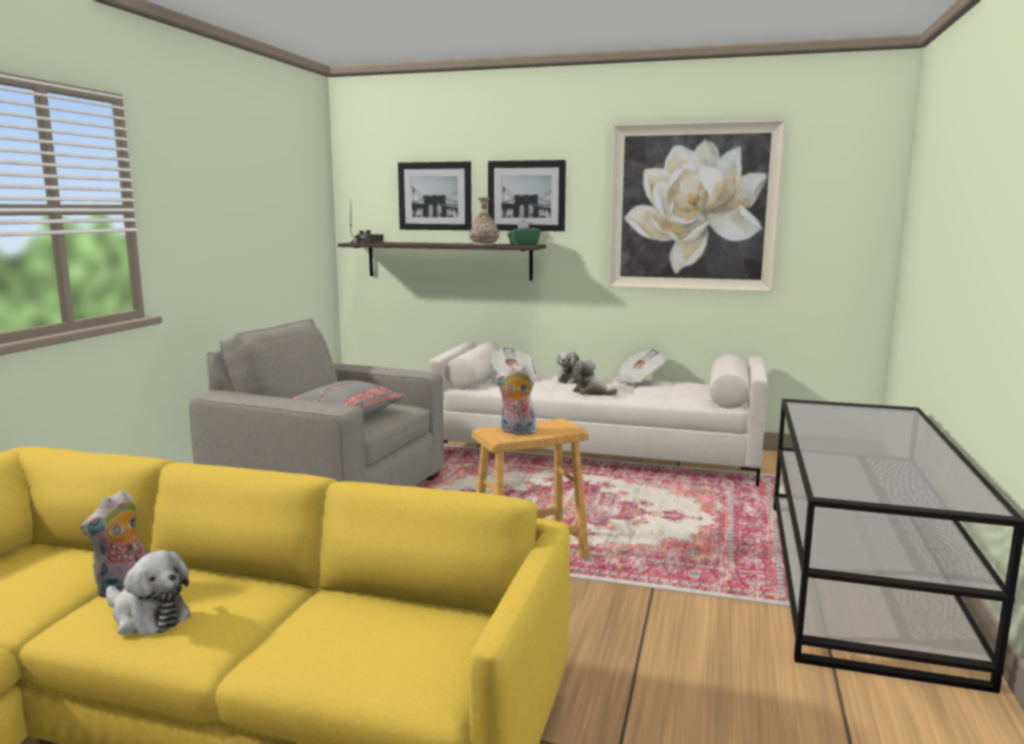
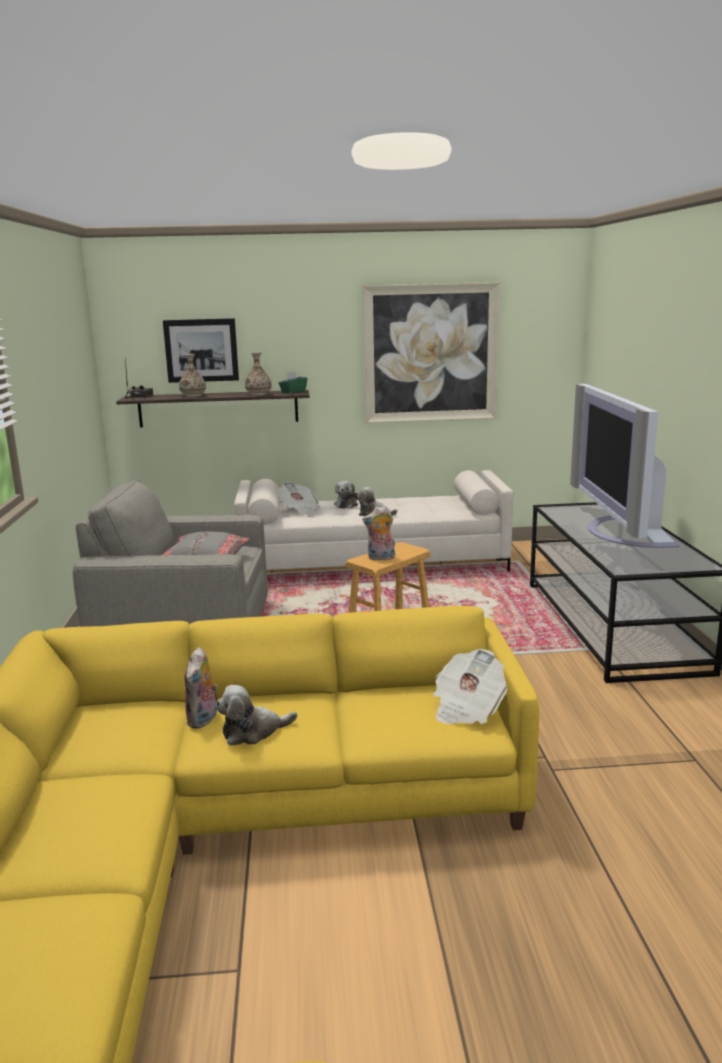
camera: 20 degrees left, 5 degrees up
plush toy [106,550,191,635] -> plush toy turned 150 degrees clockwise [216,685,297,745]
picture [488,160,566,231] -> none
newspaper [614,349,666,383] -> newspaper moved to [433,649,507,724]
none -> vase [179,354,206,397]
none -> television [570,384,680,548]

